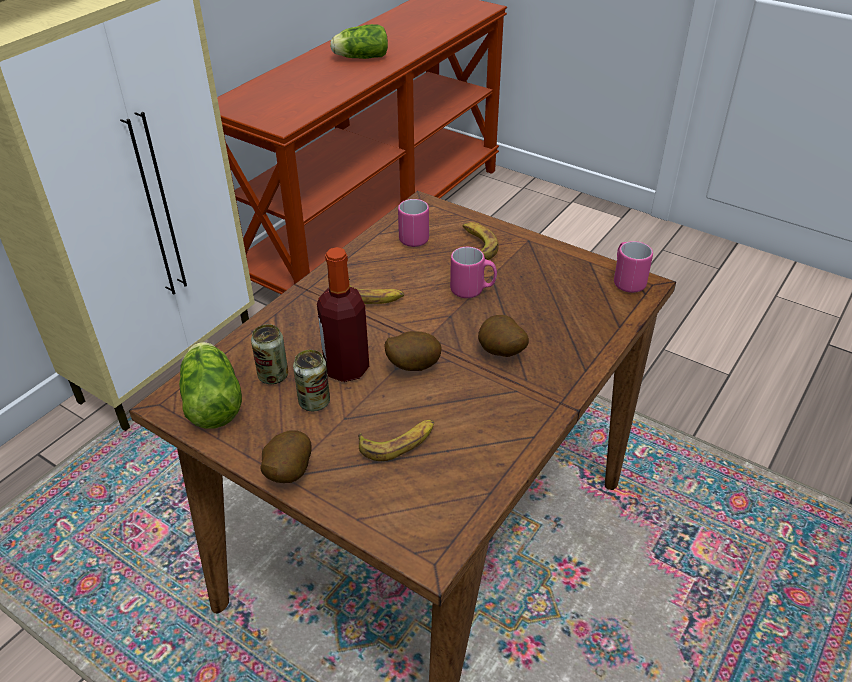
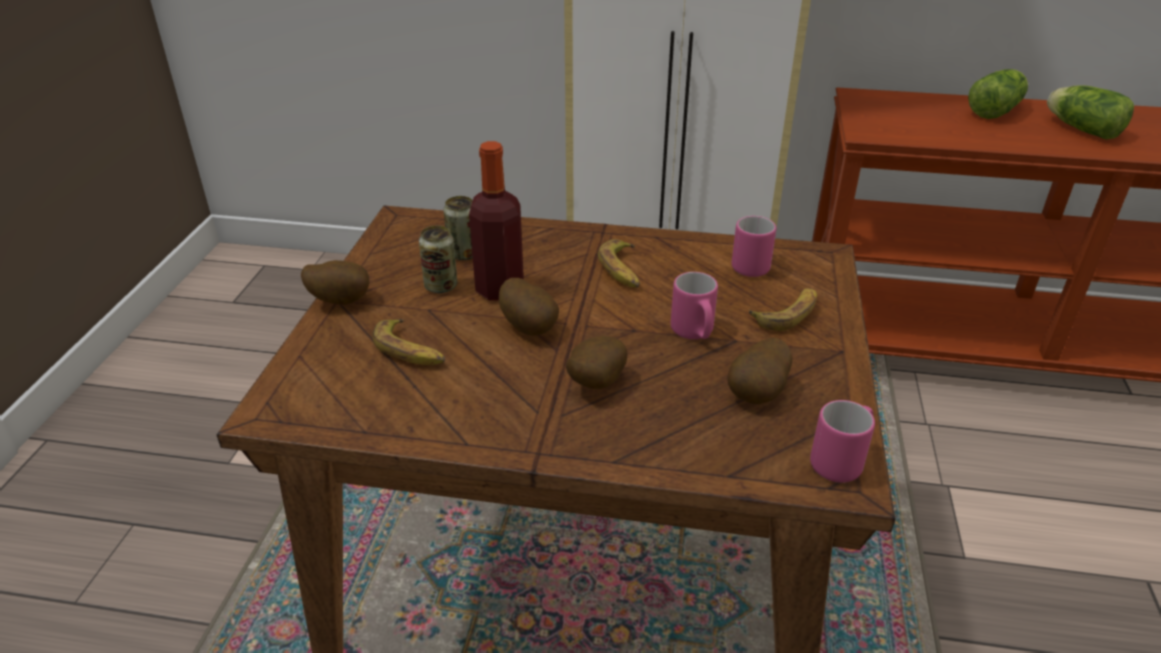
camera: 65 degrees right, 5 degrees down
lettuce [179,342,242,429] -> lettuce moved to [968,69,1028,119]
none -> potato [728,338,792,404]

